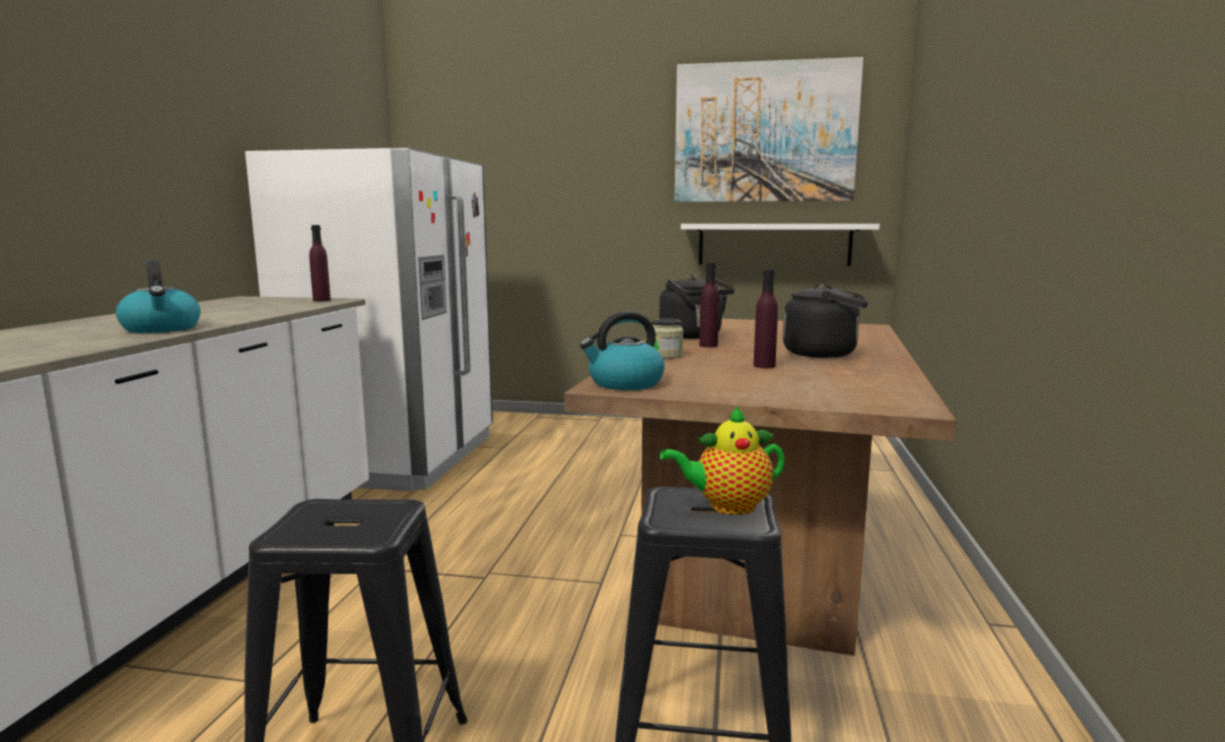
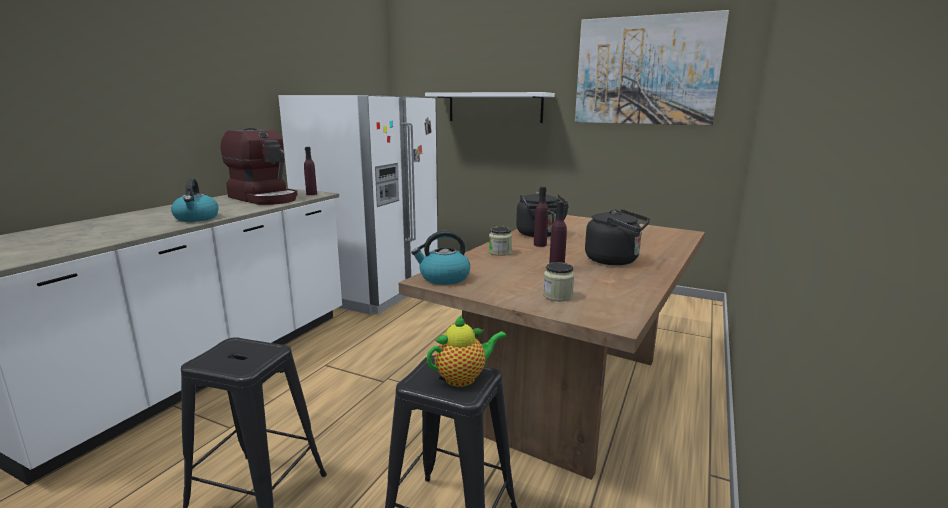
camera: 15 degrees right, 5 degrees up
teapot [660,405,785,515] -> teapot turned 150 degrees clockwise [427,315,507,387]
white shelf [681,224,880,266] -> white shelf moved to [425,92,555,123]
none -> coffee machine [221,128,298,205]
none -> jar [543,262,574,301]

